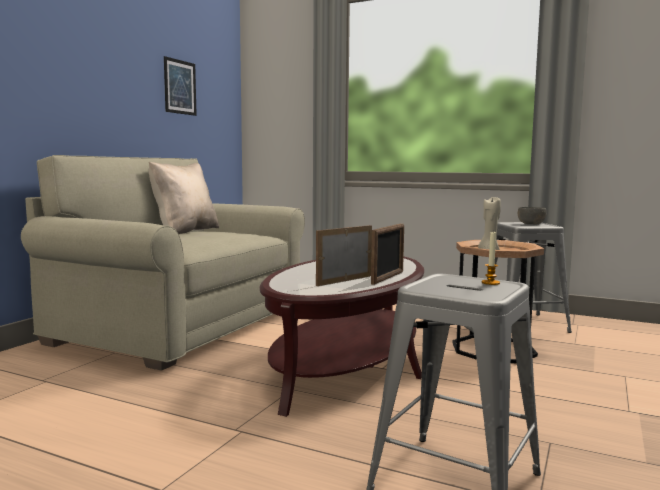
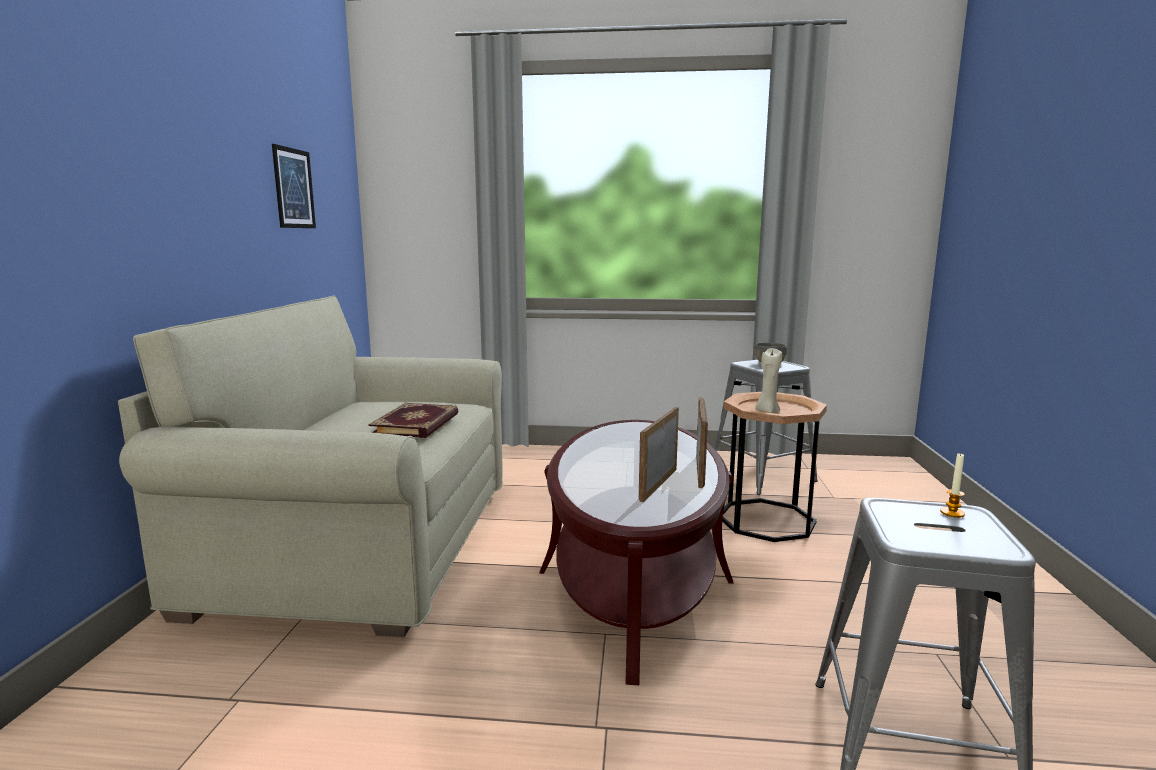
camera: 20 degrees left, 5 degrees up
beige pillow [149,162,219,234] -> none
none -> book [368,403,459,438]

